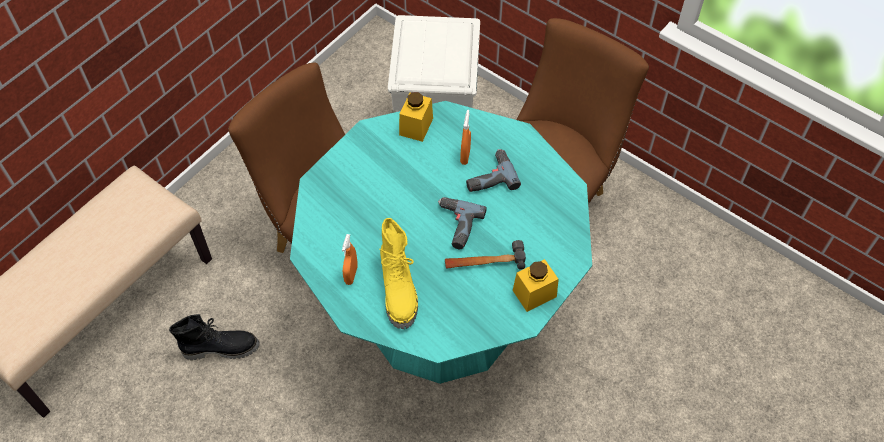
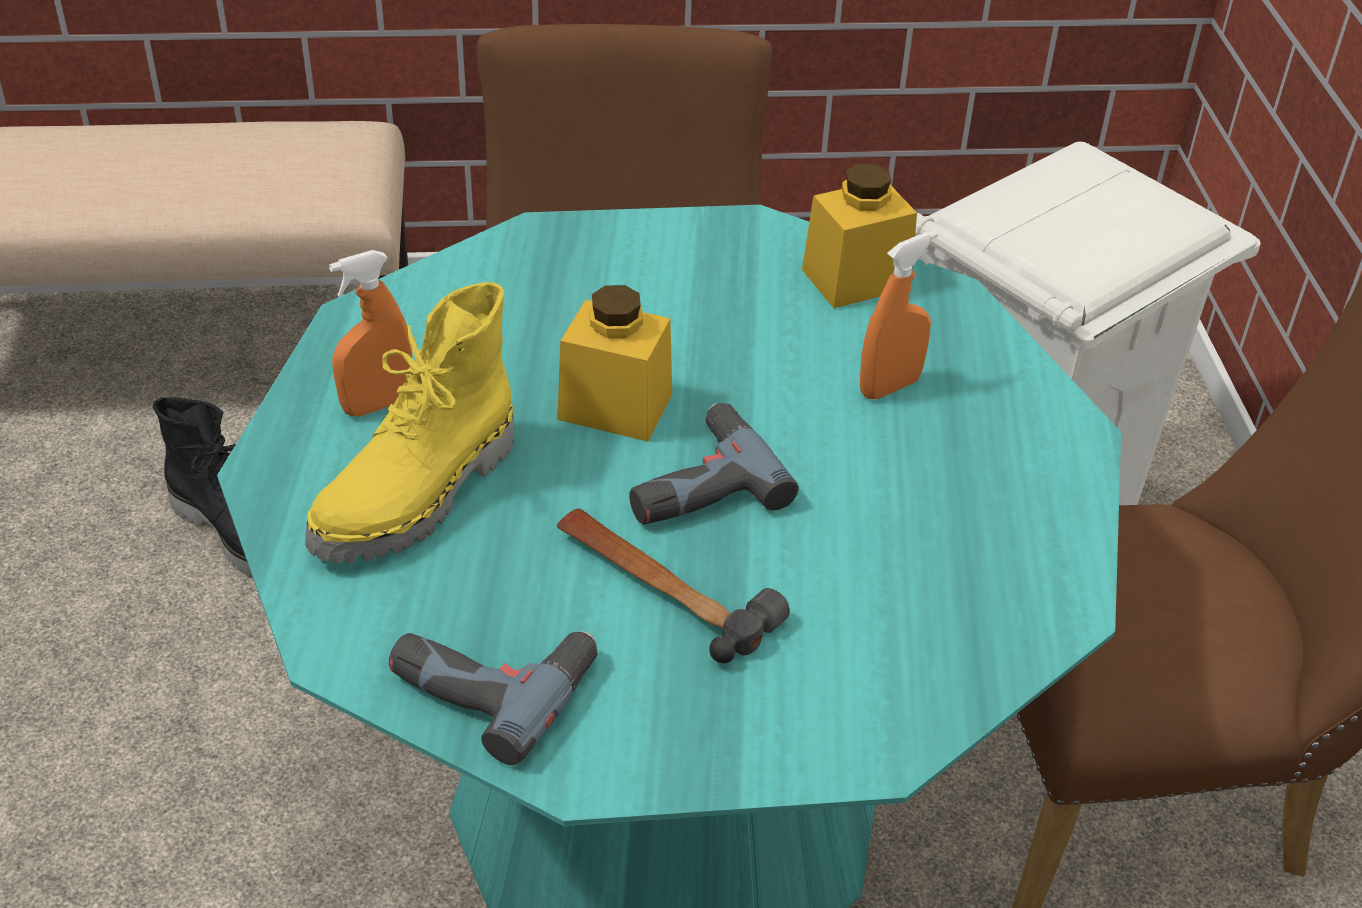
camera: 45 degrees right, 15 degrees down
power drill [466,149,521,192] -> power drill moved to [389,631,597,765]
yellow jar [513,259,559,312] -> yellow jar moved to [557,285,672,441]

